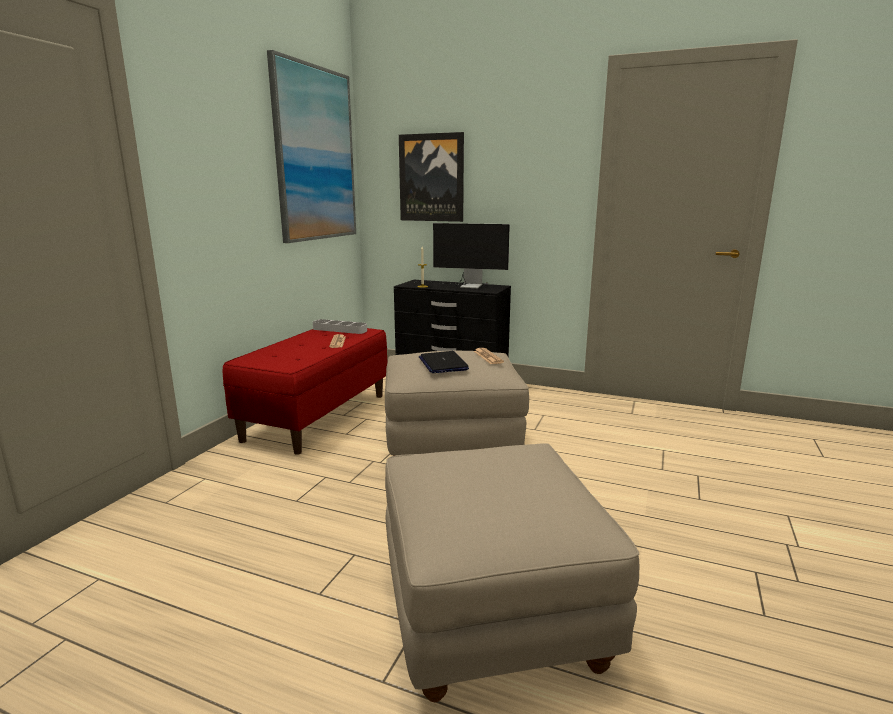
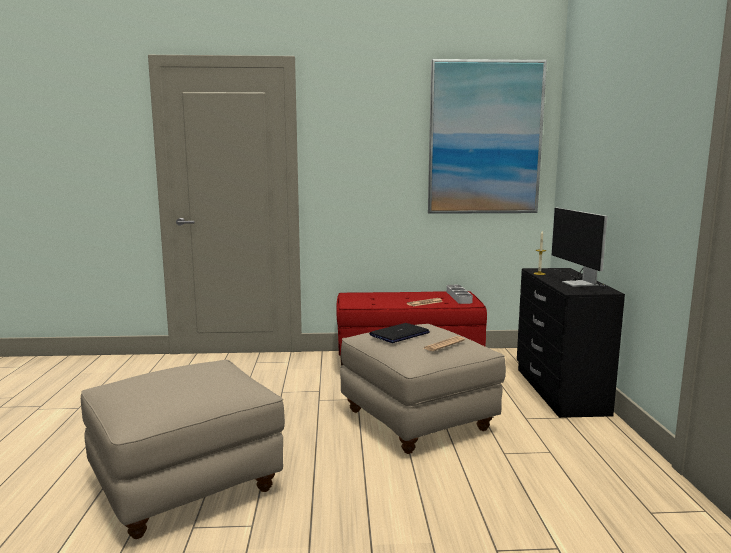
camera: 65 degrees right, 5 degrees down
picture [399,132,464,222] -> none

